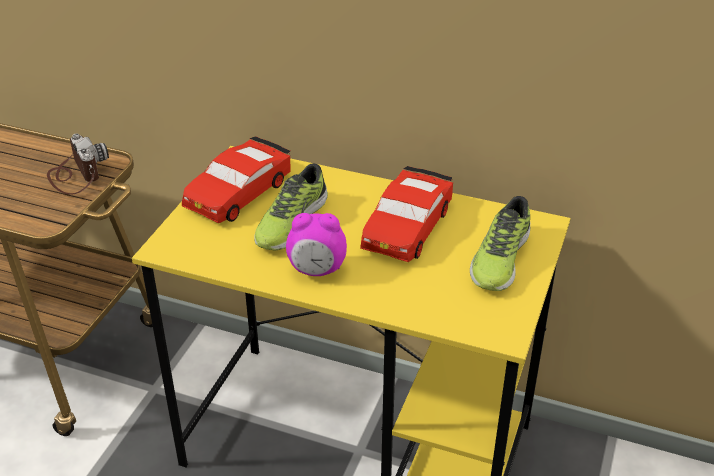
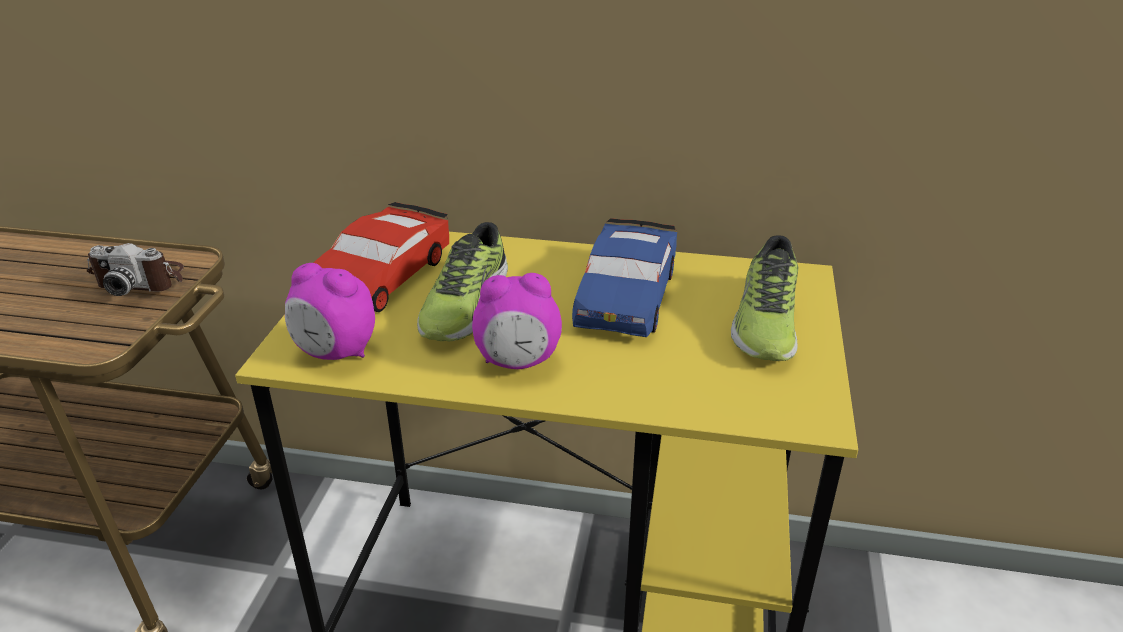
camera: 10 degrees left, 5 degrees down
camera [47,134,109,195] -> camera turned 135 degrees clockwise [87,243,184,296]
red toy car [360,166,453,262] -> blue toy car [572,218,677,337]
none -> alarm clock [285,263,375,360]

